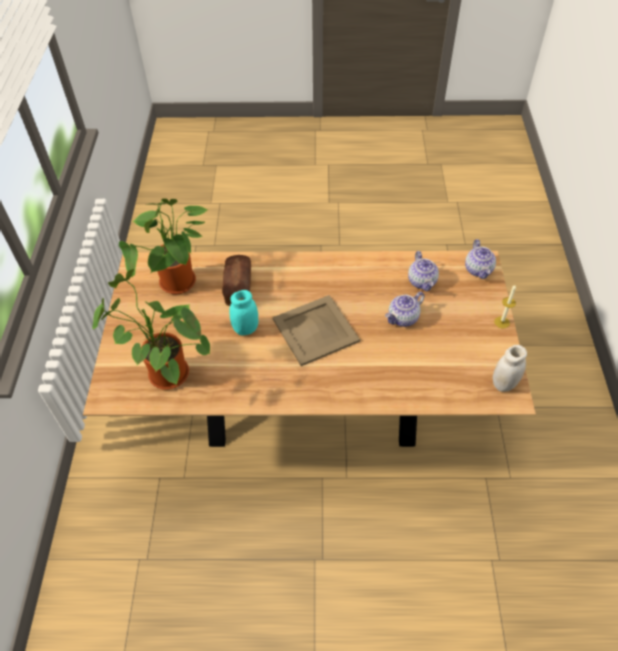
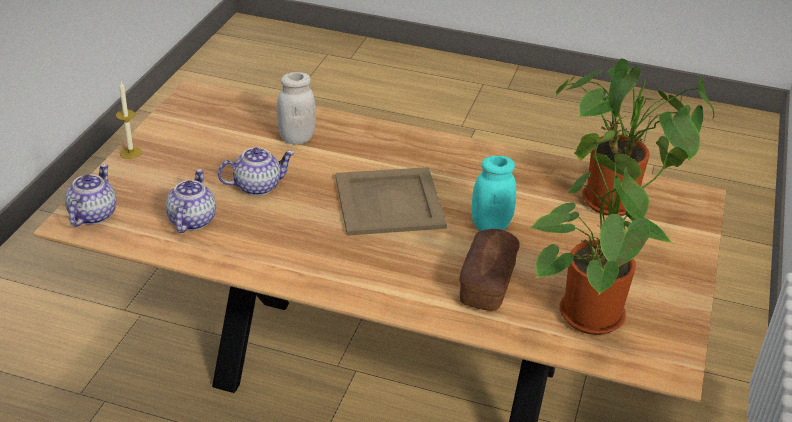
camera: 165 degrees left, 15 degrees down
white jar [493,345,527,392] -> white jar moved to [276,72,316,144]

